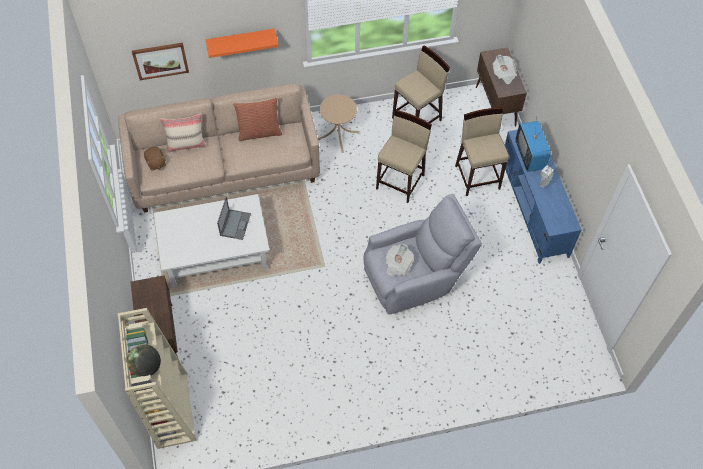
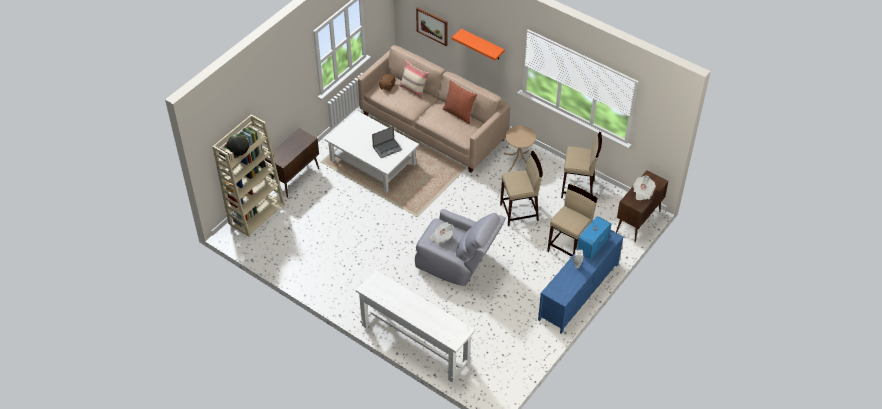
camera: 50 degrees right, 10 degrees down
none -> white console table [356,270,475,383]

